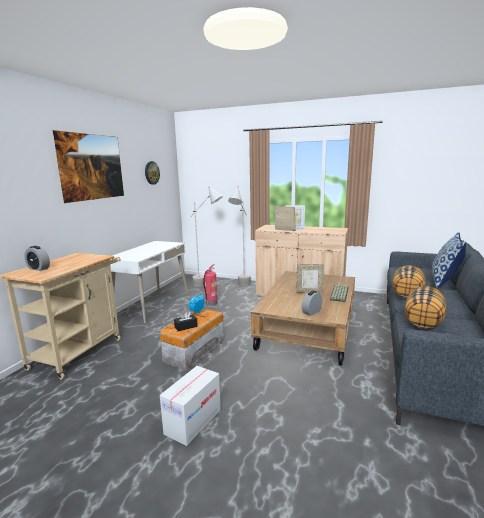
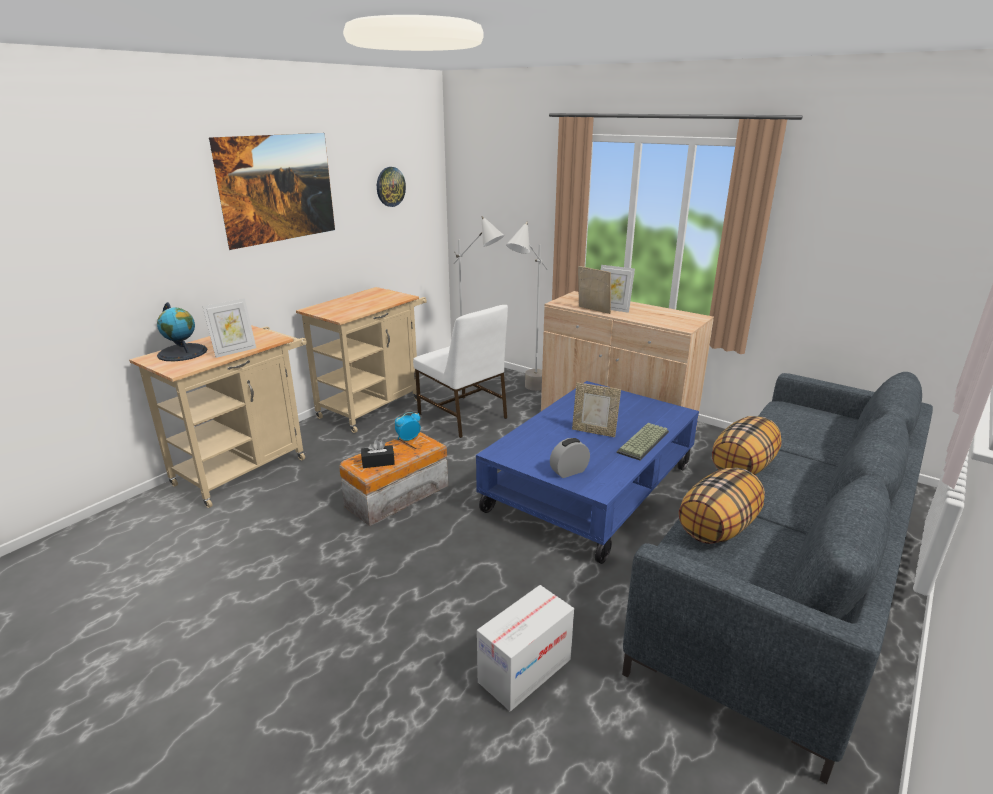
camera: 15 degrees right, 10 degrees up
alarm clock [24,246,50,271] -> globe [157,302,207,361]
white desk [110,241,188,324] -> beige cart [296,287,427,433]
cardboard box [160,366,221,446] -> cardboard box moved to [477,585,574,711]
fire extinguisher [203,264,218,306] -> white chair [413,305,508,438]
brown coffee table [251,271,355,366] -> blue coffee table [476,381,699,564]
pillow [432,232,466,289] -> none
none -> picture frame [203,298,256,358]

